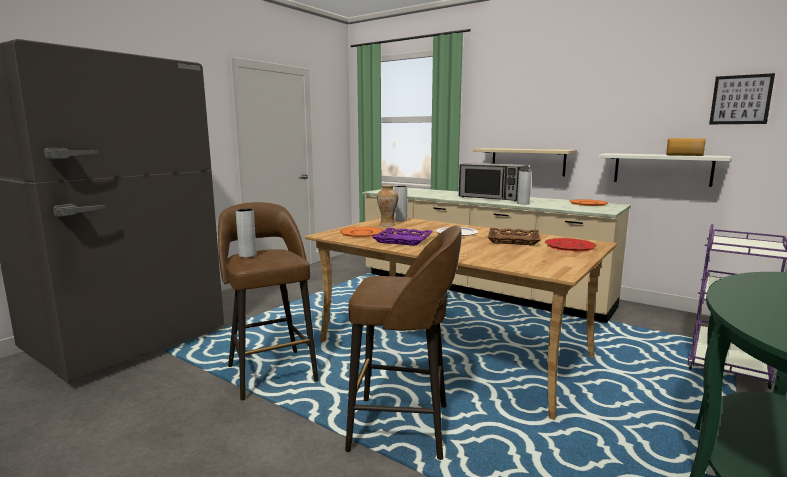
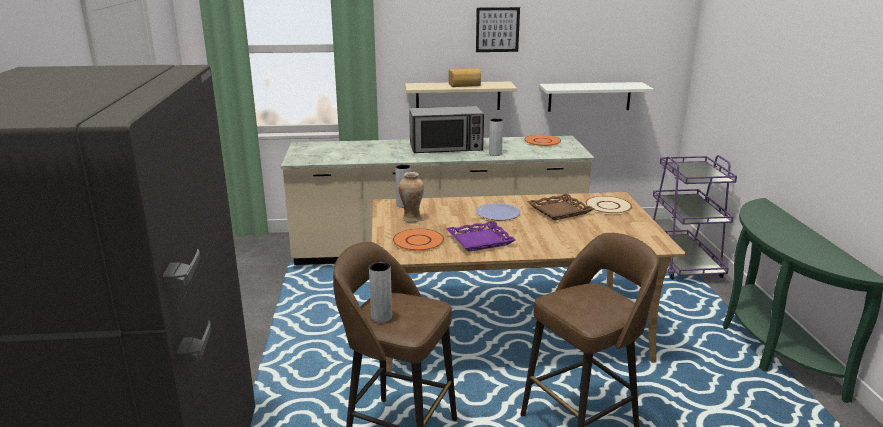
camera: 40 degrees left, 10 degrees up
red plate [545,238,597,251] -> beige plate [585,196,632,214]
bread [666,138,706,156] -> bread moved to [449,68,481,87]
picture [709,73,775,124] -> picture moved to [476,7,520,52]

